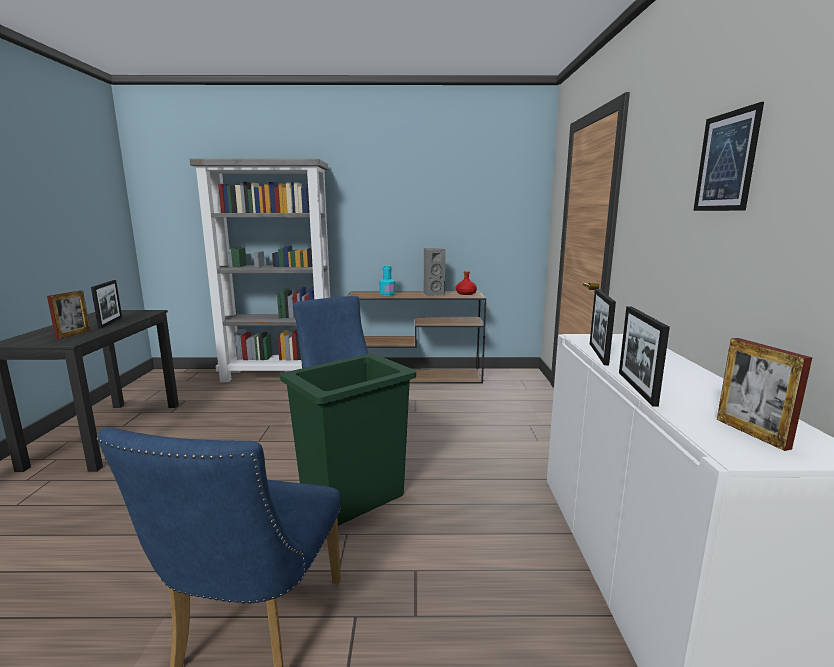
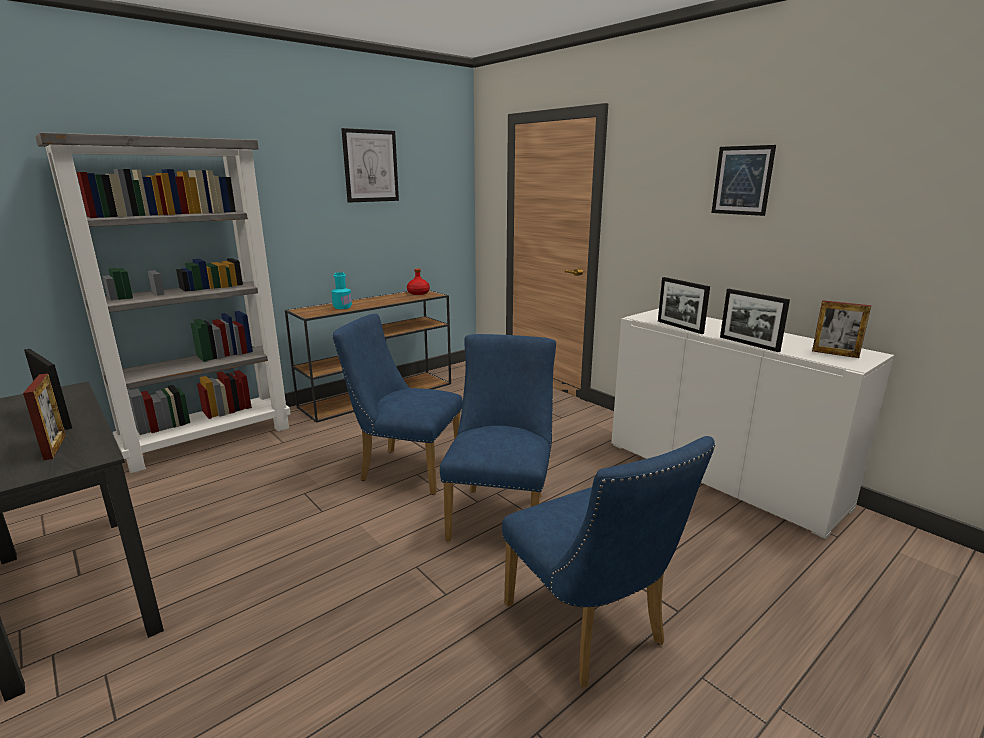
camera: 40 degrees left, 5 degrees up
green trash can [280,354,416,526] -> blue chair [440,334,556,542]
grey speaker [424,248,446,296] -> none
none -> picture [341,128,399,203]

